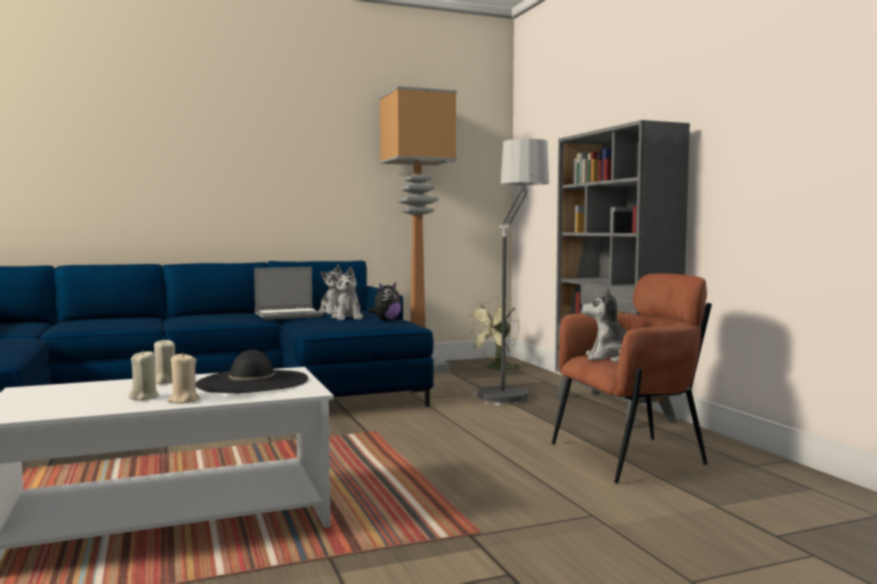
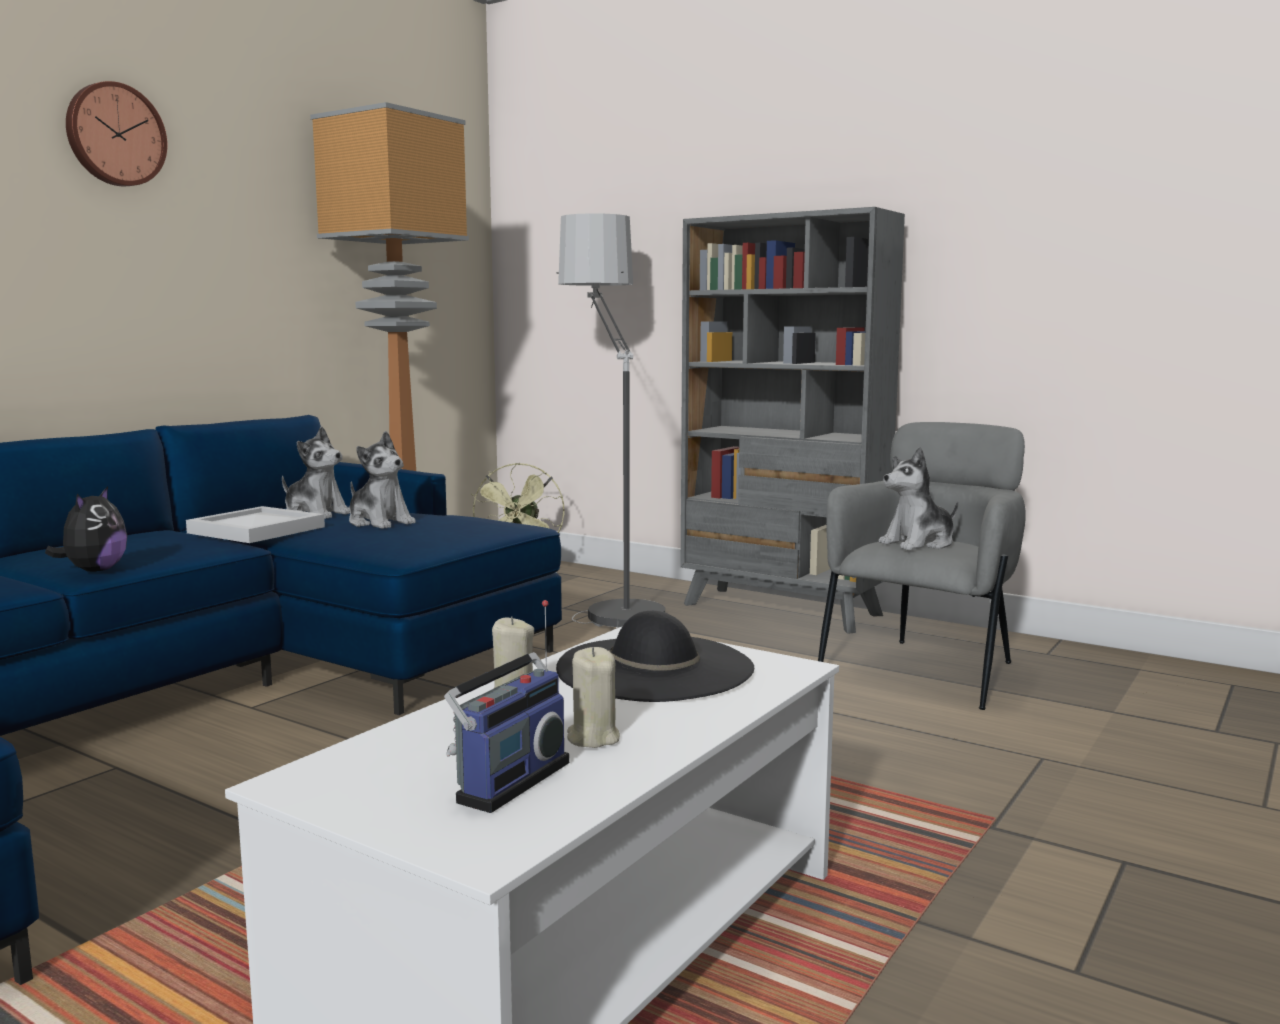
camera: 35 degrees left, 5 degrees up
beige candle [167,352,200,403] -> none
laptop [254,267,323,320] -> white tray [186,506,325,543]
plush toy [368,282,402,321] -> plush toy moved to [45,486,127,572]
brown armchair [552,273,712,484] -> grey armchair [818,422,1026,710]
none -> wall clock [66,81,167,186]
none -> radio [444,600,569,813]

